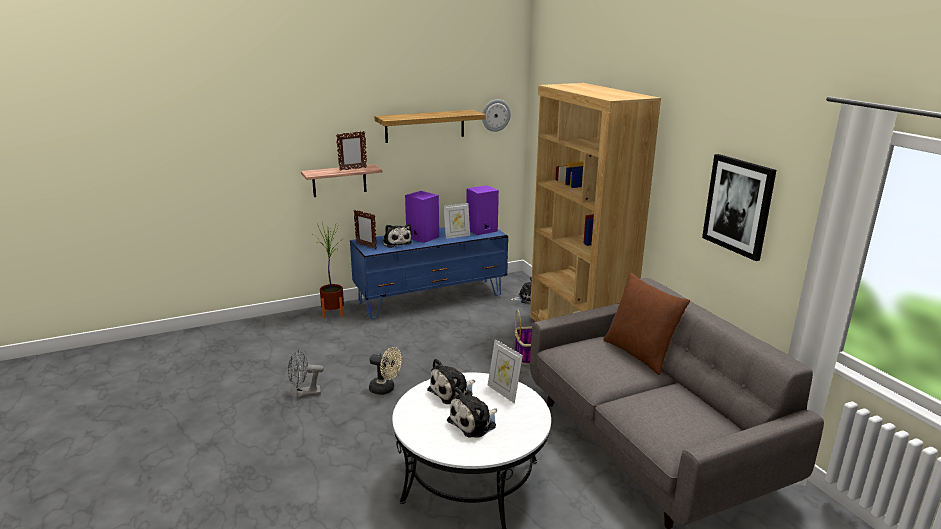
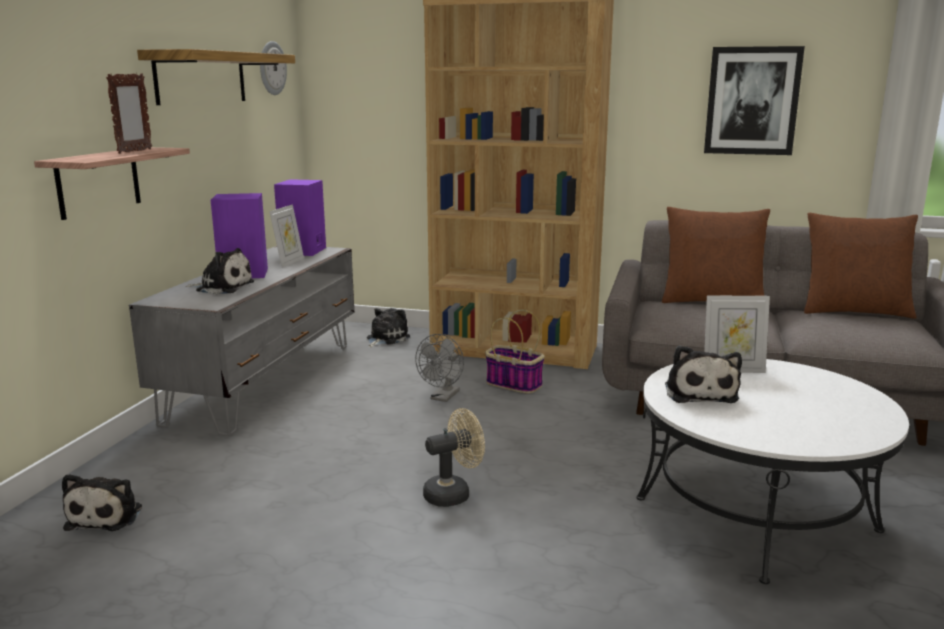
camera: 50 degrees left, 5 degrees down
grey fan [288,349,324,398] -> grey fan moved to [415,334,464,402]
potted plant [314,222,344,318] -> none
blue tv stand [350,227,508,319] -> grey tv stand [129,246,354,436]
picture frame [354,210,377,249] -> none
plush toy [447,387,497,438] -> plush toy moved to [62,474,142,531]
none -> brown pillow [804,213,918,319]

